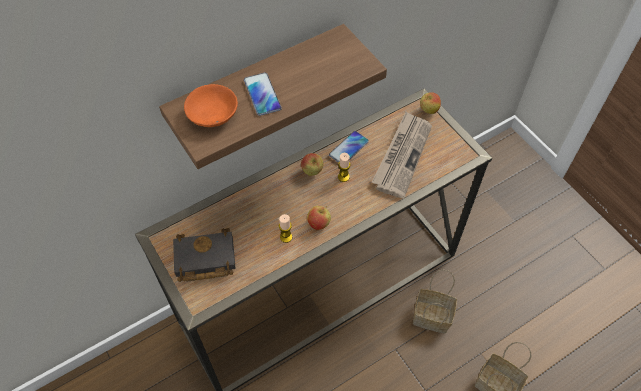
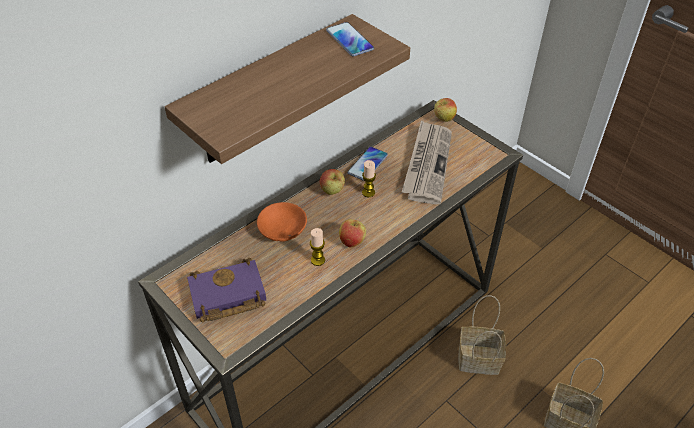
camera: 10 degrees left, 10 degrees down
black book [173,228,236,282] -> purple book [187,258,266,323]
orange bowl [184,84,238,127] -> orange bowl moved to [257,202,307,241]
phone [244,73,282,116] -> phone moved to [326,22,374,56]

